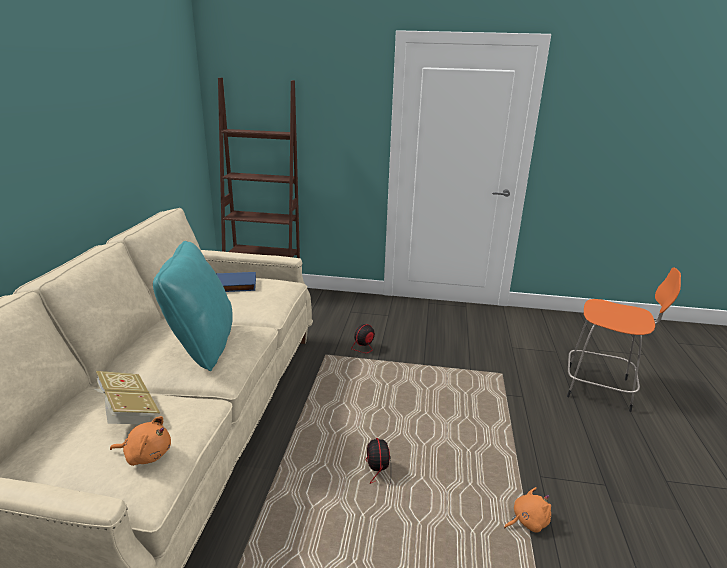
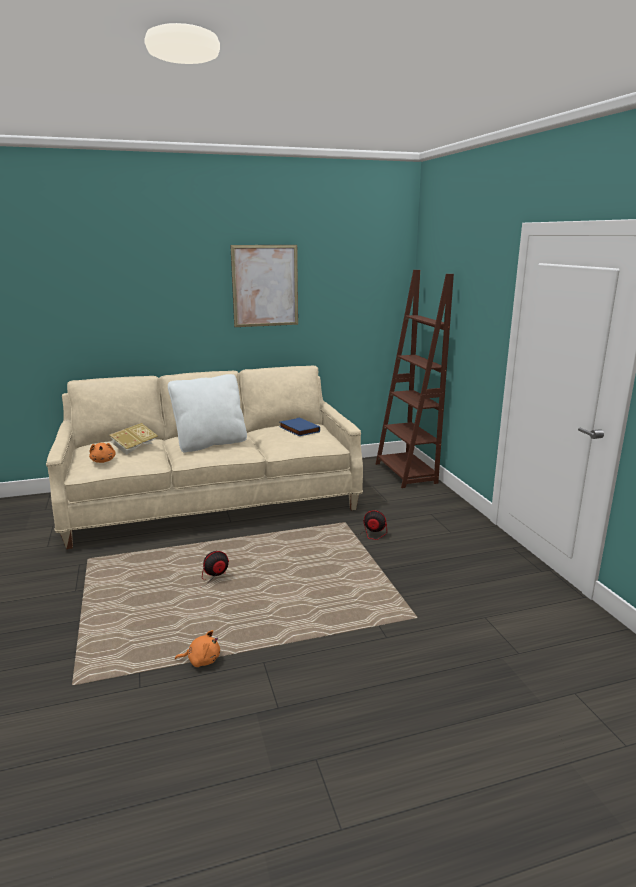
camera: 65 degrees right, 5 degrees down
turquoise pillow [153,241,233,371] -> white pillow [168,374,247,453]
orange plush toy [504,487,551,533] -> orange plush toy turned 45 degrees counterclockwise [175,630,220,667]
orange stool [567,267,681,412] -> none
none -> picture [230,245,298,327]

